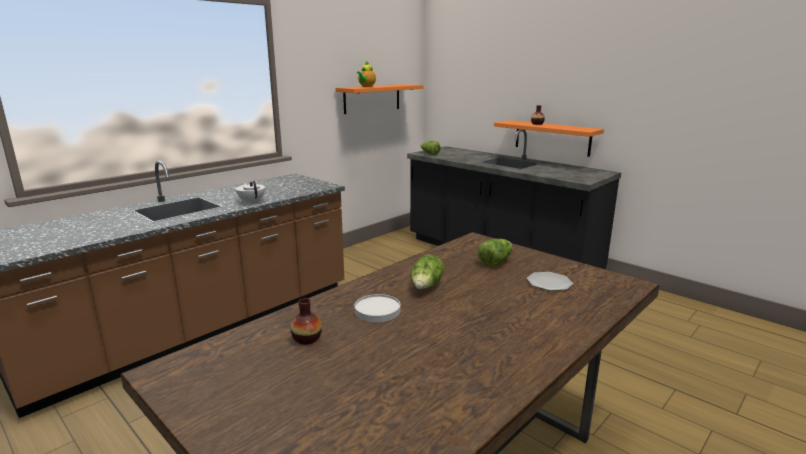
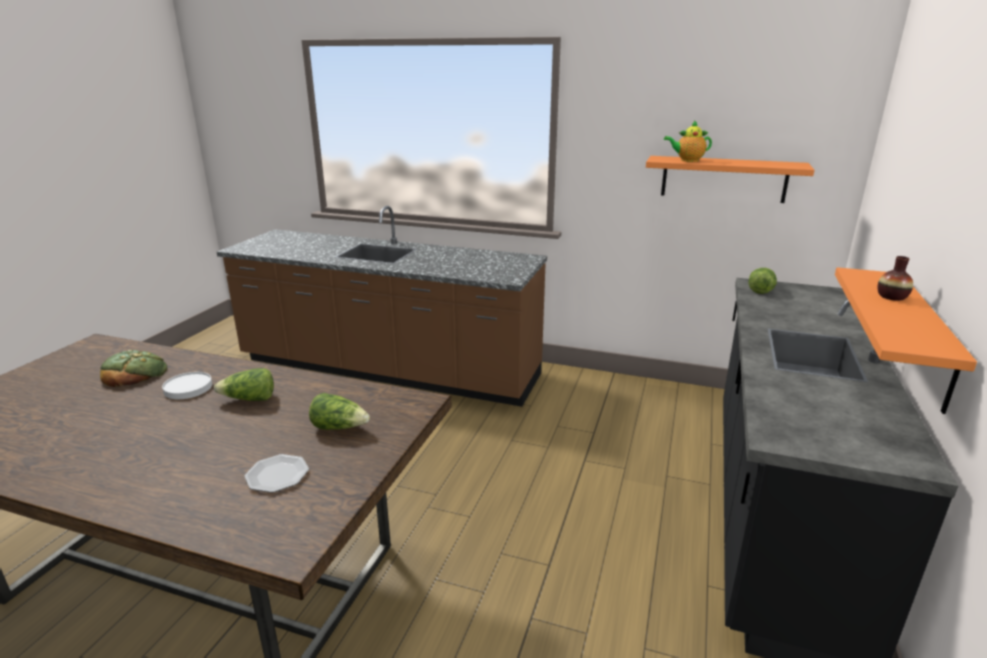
camera: 65 degrees right, 5 degrees up
white teapot [236,181,265,204] -> none
vase [290,298,322,345] -> bread [100,350,167,387]

